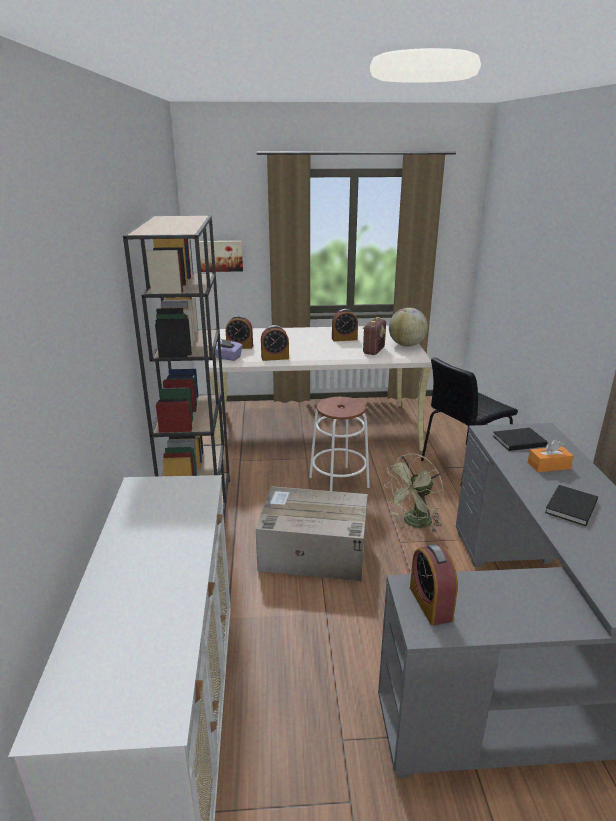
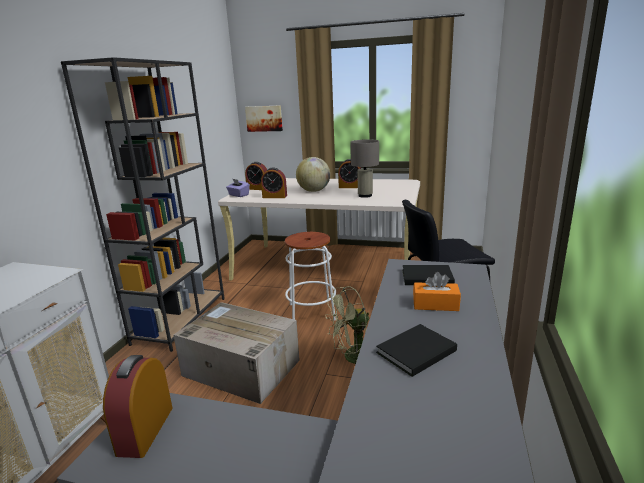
camera: 20 degrees right, 5 degrees down
radio [363,317,386,355] -> grey table lamp [350,139,379,198]
globe [389,308,428,347] -> globe moved to [296,157,330,192]

